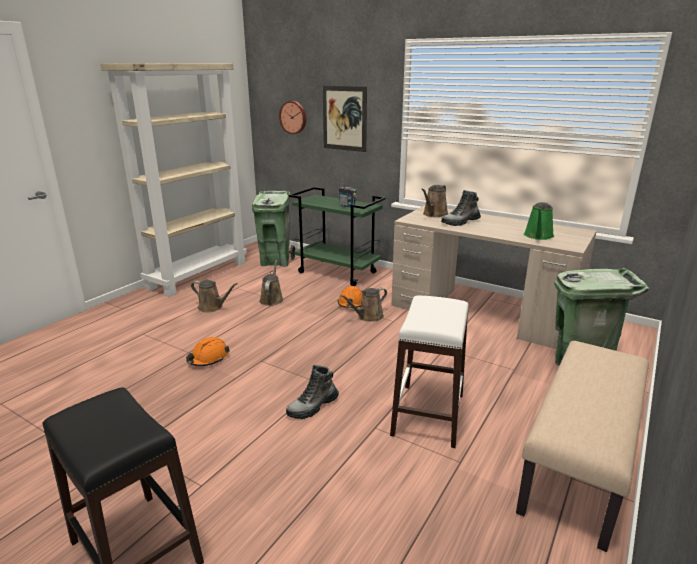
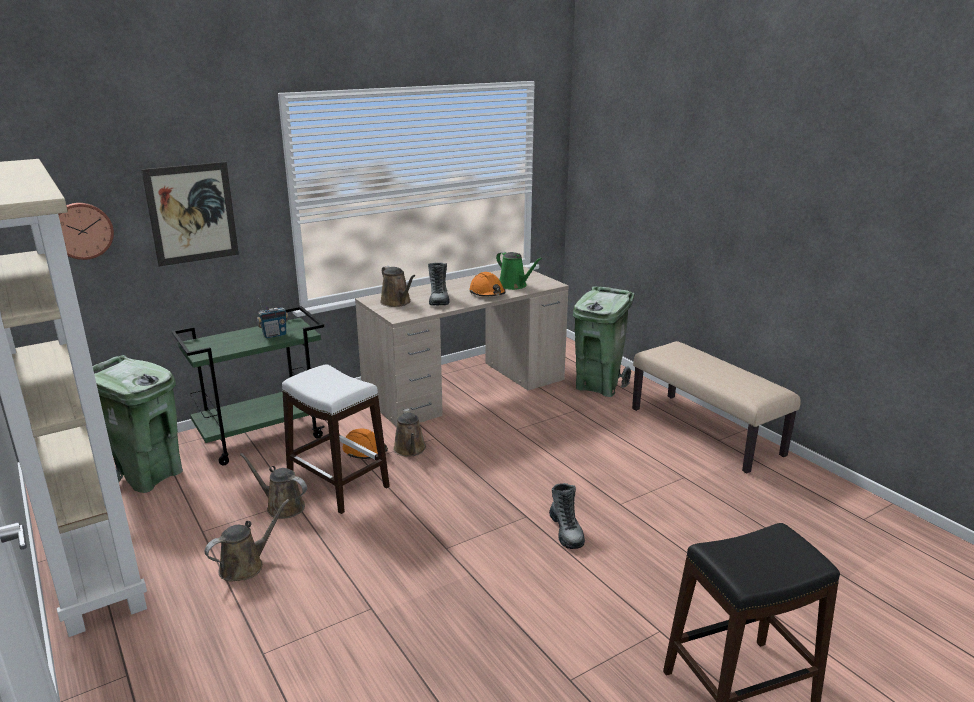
camera: 65 degrees left, 0 degrees up
orange hard hat [186,337,230,366] -> orange hard hat moved to [469,272,506,296]
white stool [390,295,469,448] -> white stool moved to [282,364,390,514]

